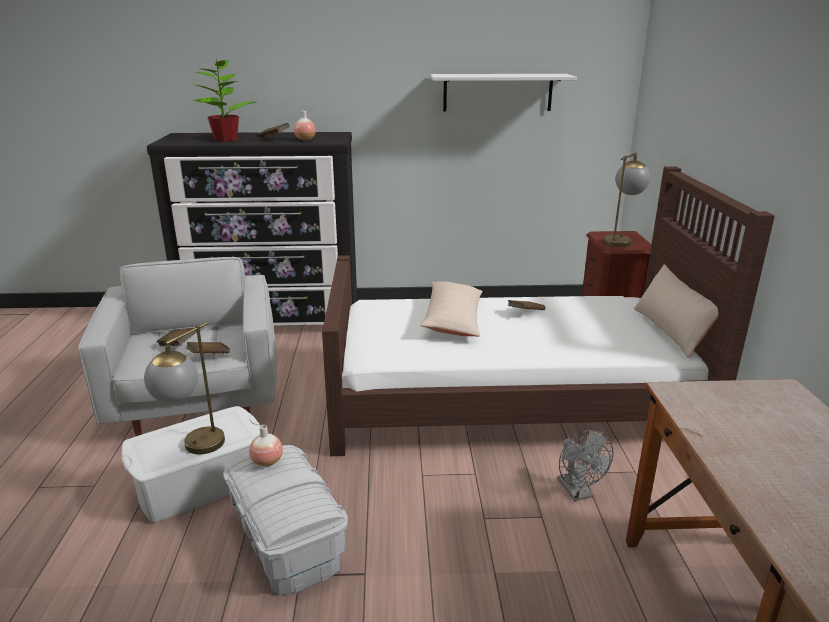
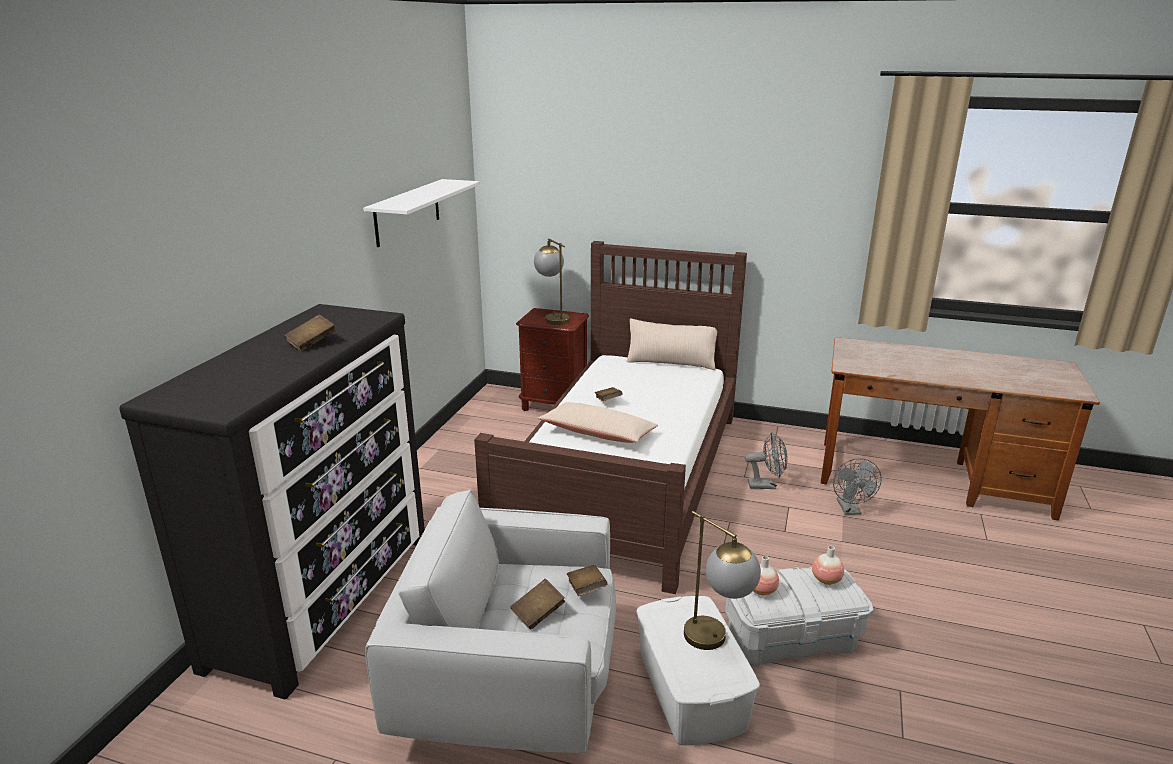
camera: 70 degrees left, 0 degrees up
potted plant [193,59,255,141] -> none
vase [294,111,316,140] -> vase moved to [812,546,844,585]
none -> grey fan [833,458,881,515]

